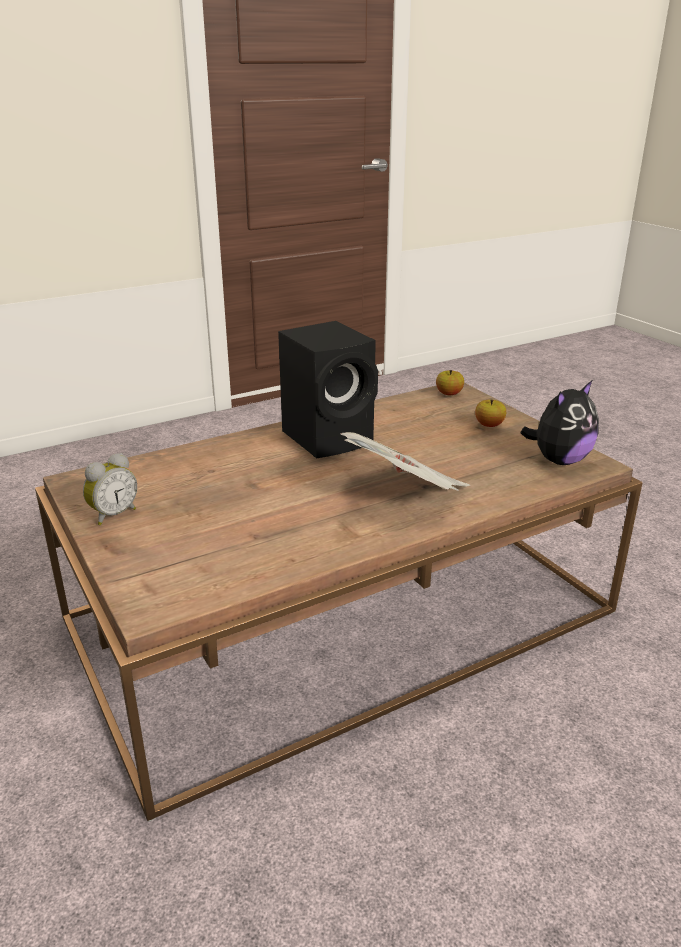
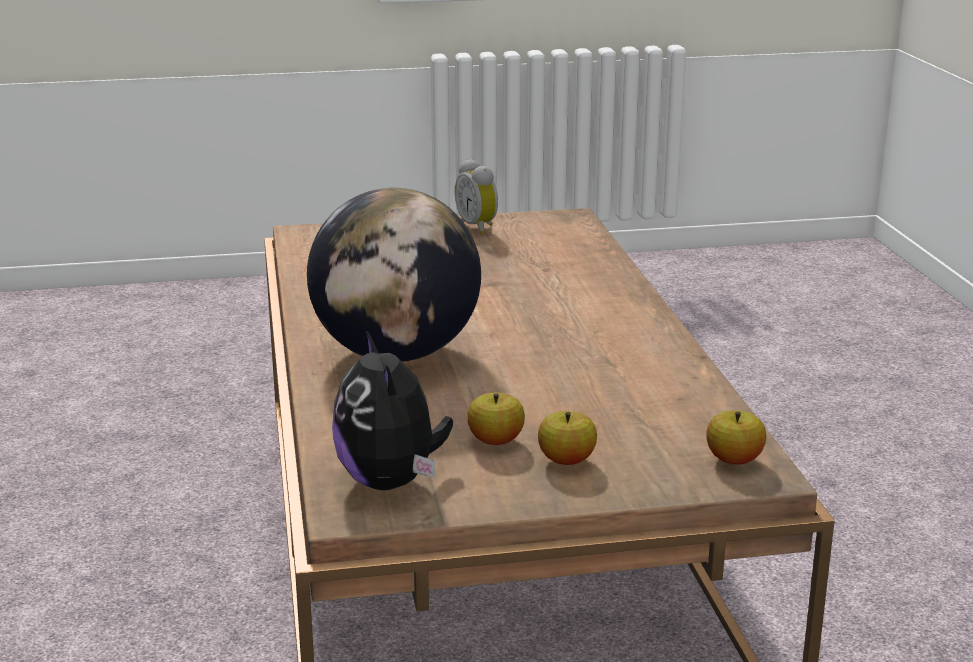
camera: 110 degrees right, 5 degrees down
black speaker [278,321,378,458] -> none
newspaper [340,432,470,491] -> globe [307,188,481,362]
none -> apple [467,393,525,445]

